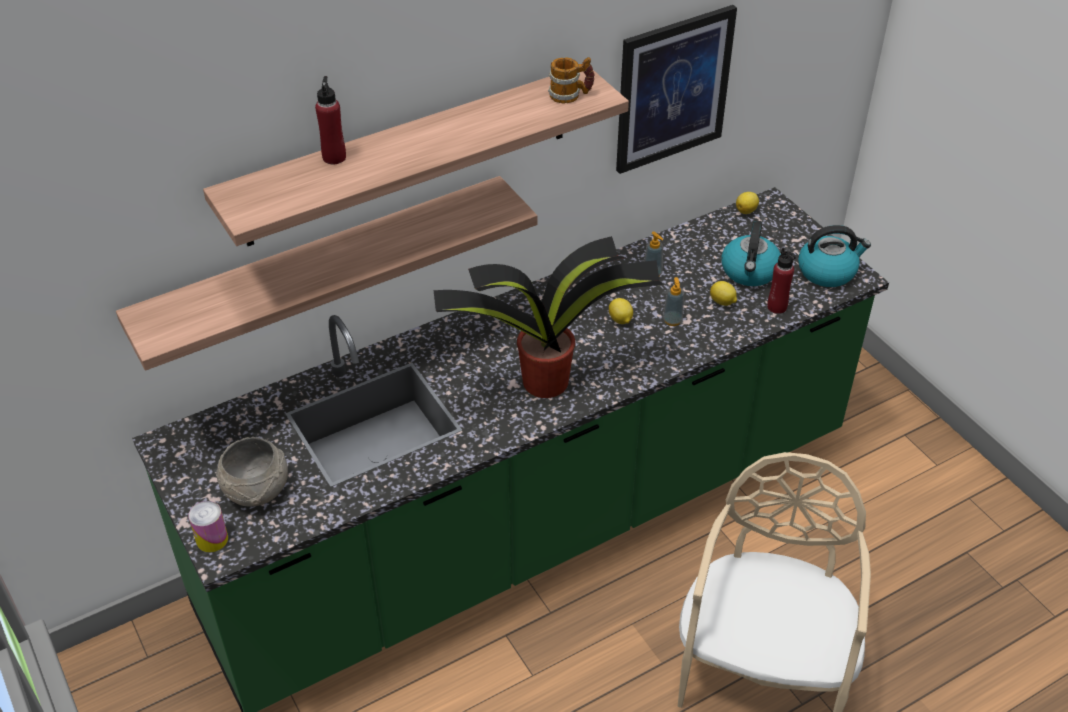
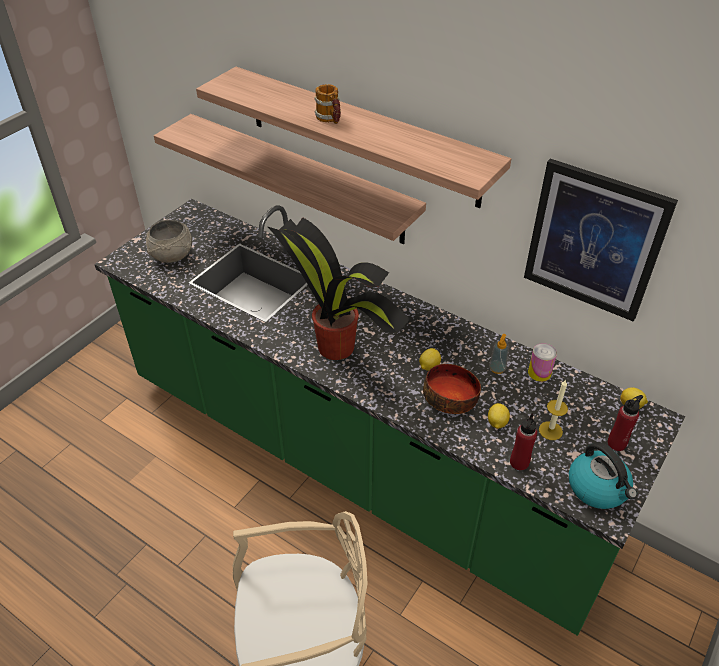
camera: 65 degrees right, 0 degrees up
can [188,501,228,552] -> can moved to [528,343,557,382]
red bottle [315,76,346,164] -> red bottle moved to [607,395,643,451]
mug [548,57,595,103] -> mug moved to [314,84,341,124]
soap dispenser [663,277,684,326] -> bowl [423,364,481,414]
kettle [722,220,781,286] -> candle [539,380,568,440]

